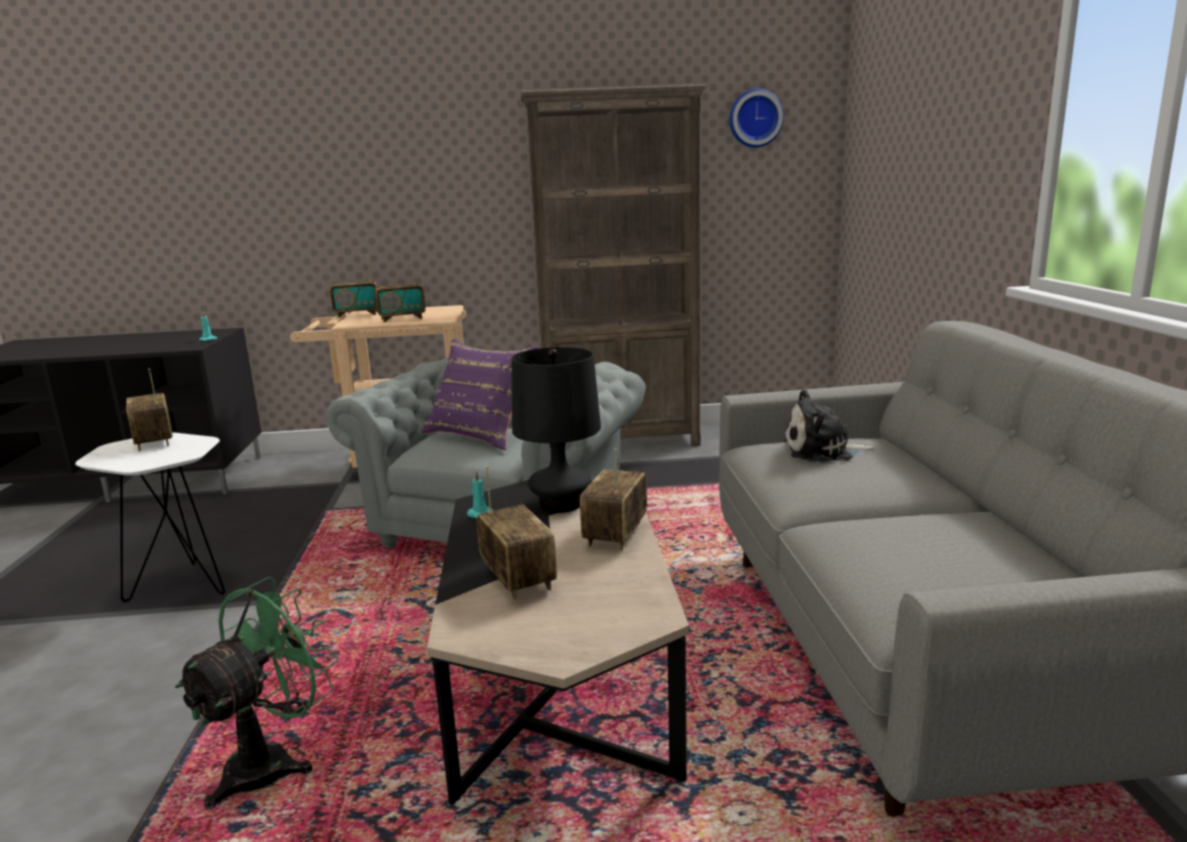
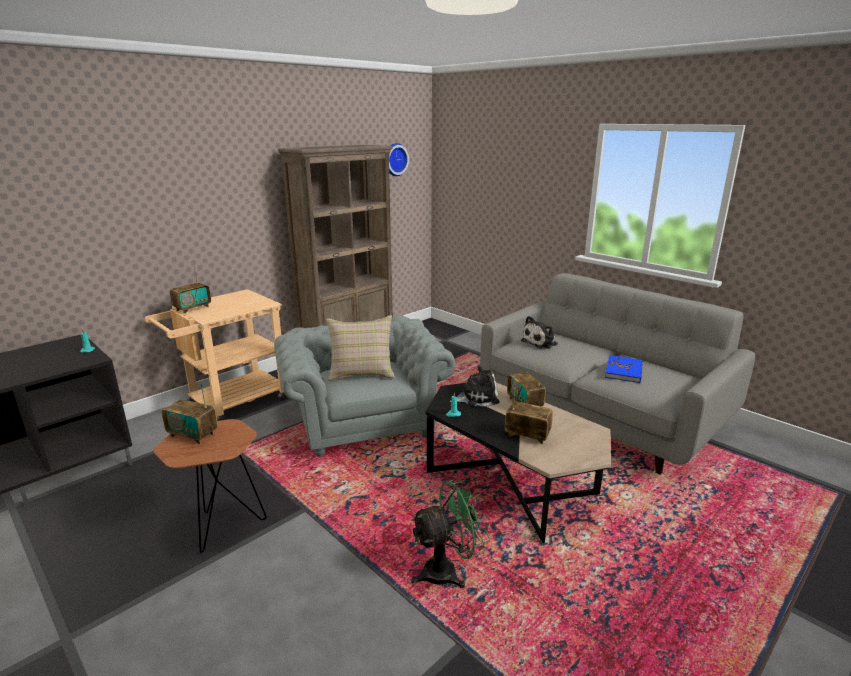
camera: 40 degrees left, 5 degrees up
white side table [75,432,225,602] -> brown side table [153,419,267,553]
green fan [175,577,339,809] -> green fan turned 75 degrees clockwise [411,479,490,588]
radio [374,257,426,322] -> none
purple pillow [421,339,538,450] -> beige pillow [326,315,395,381]
black table lamp [511,347,601,513] -> plush toy [450,365,499,407]
none -> blue book [605,355,643,383]

